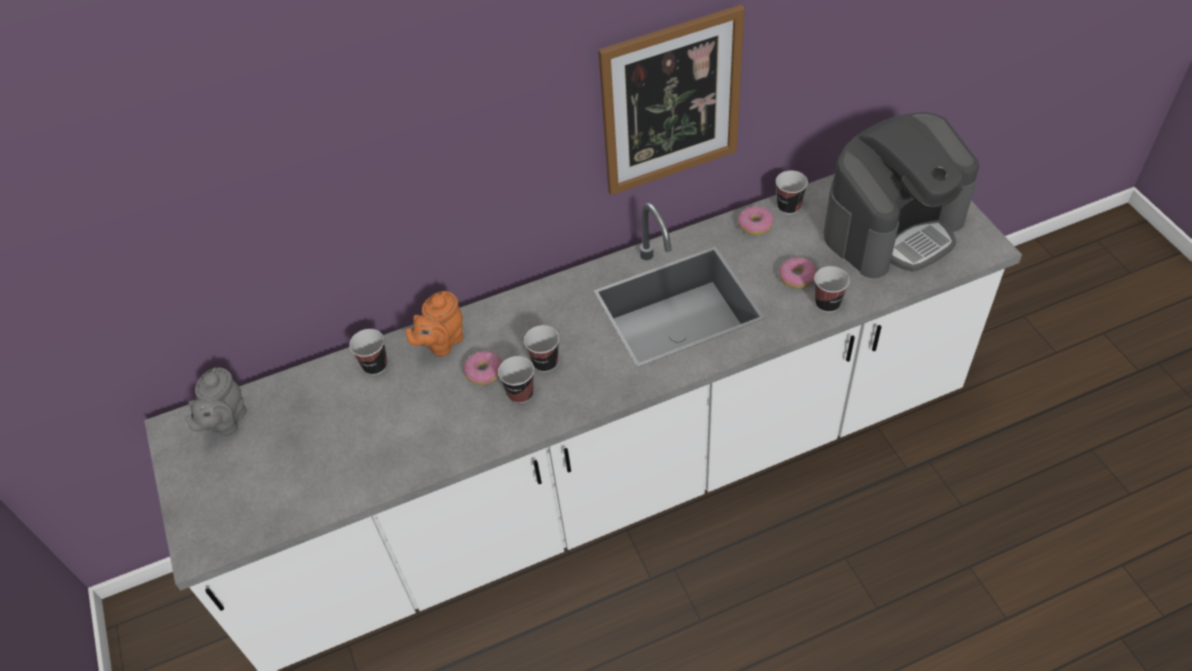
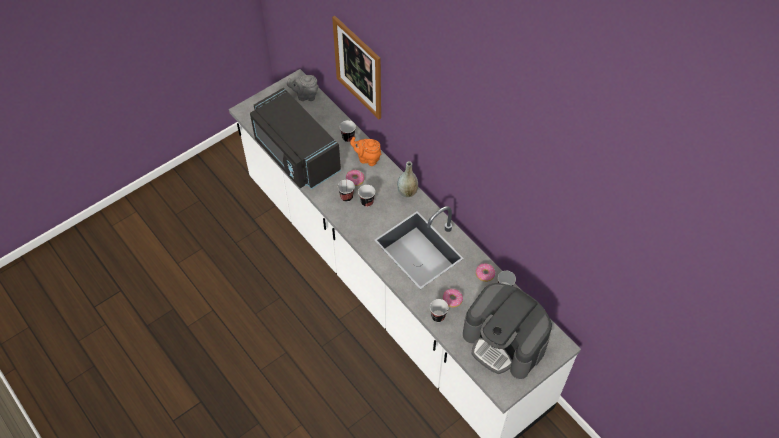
camera: 70 degrees right, 5 degrees up
picture [598,5,745,195] -> picture moved to [332,16,381,119]
none -> black microwave [250,88,341,189]
none -> grey vase [397,161,418,198]

